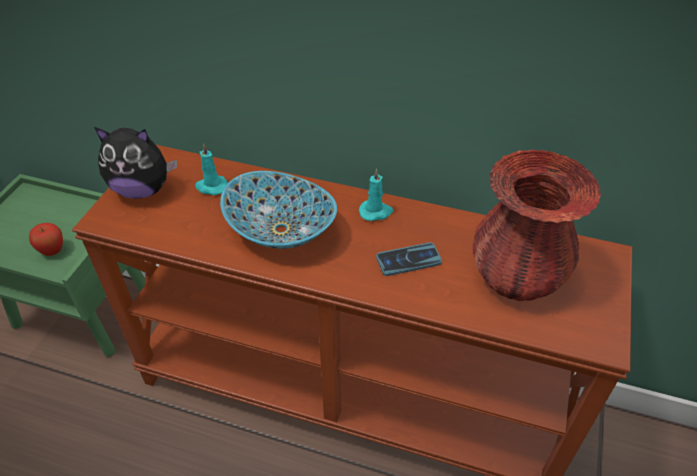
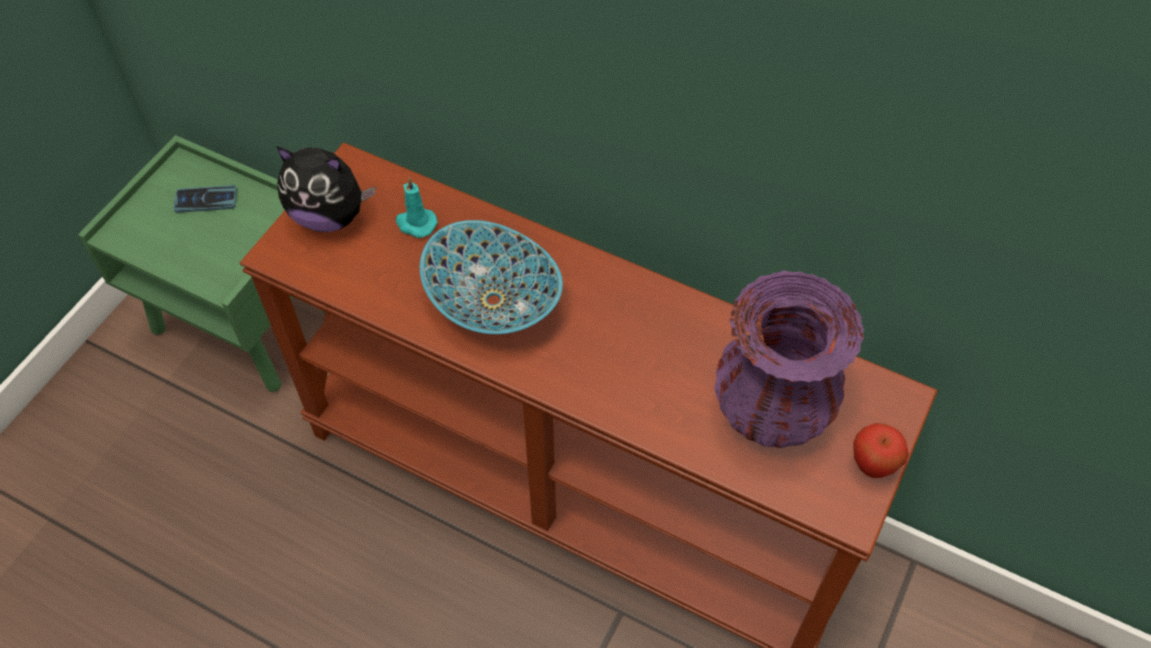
camera: 10 degrees right, 10 degrees up
apple [29,223,63,256] -> apple moved to [853,423,909,478]
turquoise candle [359,169,393,221] -> none
phone [376,242,442,276] -> phone moved to [174,185,237,213]
red vase [472,150,601,301] -> purple vase [714,270,864,448]

